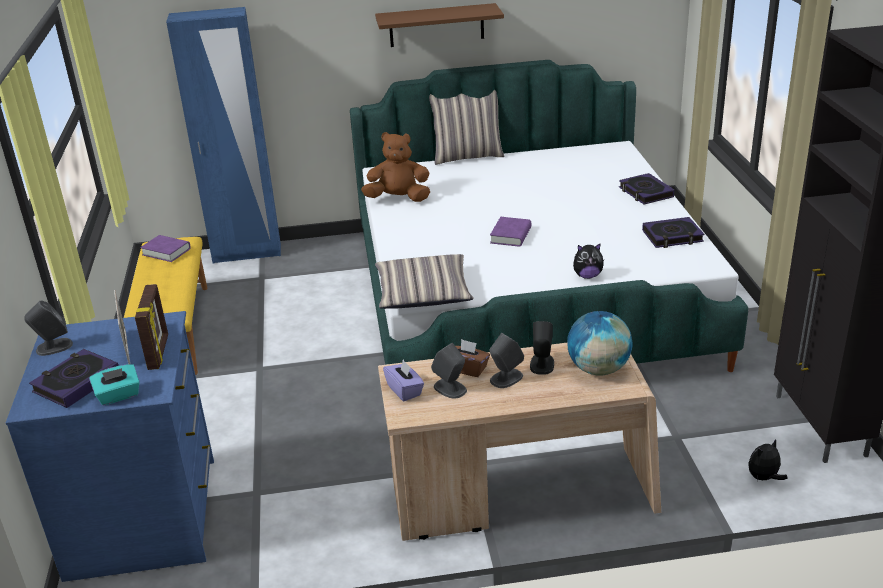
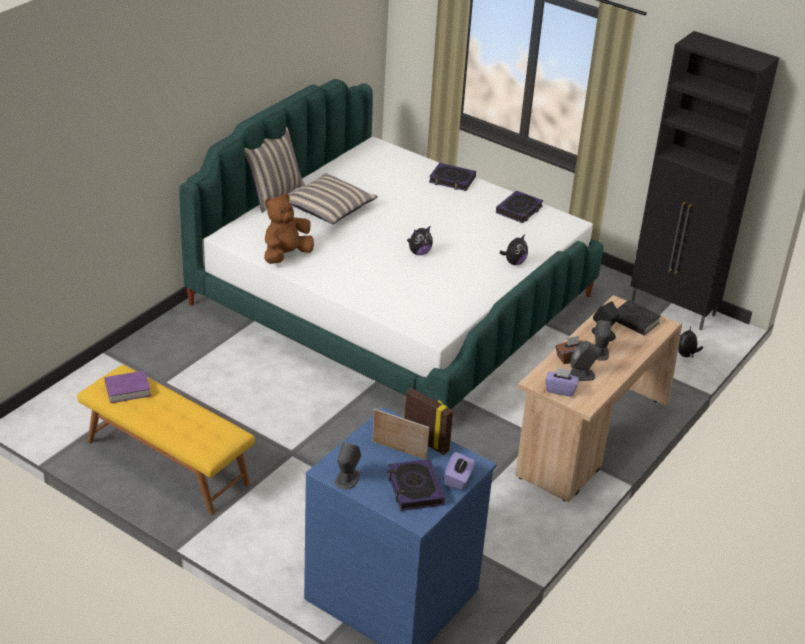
camera: 50 degrees left, 5 degrees up
turquoise tissue box [89,364,140,406] -> purple tissue box [444,452,475,490]
blue wardrobe [166,7,281,263] -> none
brown shelf [375,3,504,47] -> none
pillow [375,254,474,309] -> pillow moved to [289,173,378,224]
purple book [490,217,531,247] -> plush toy [407,226,433,255]
globe [567,311,632,375] -> black book [616,300,661,335]

